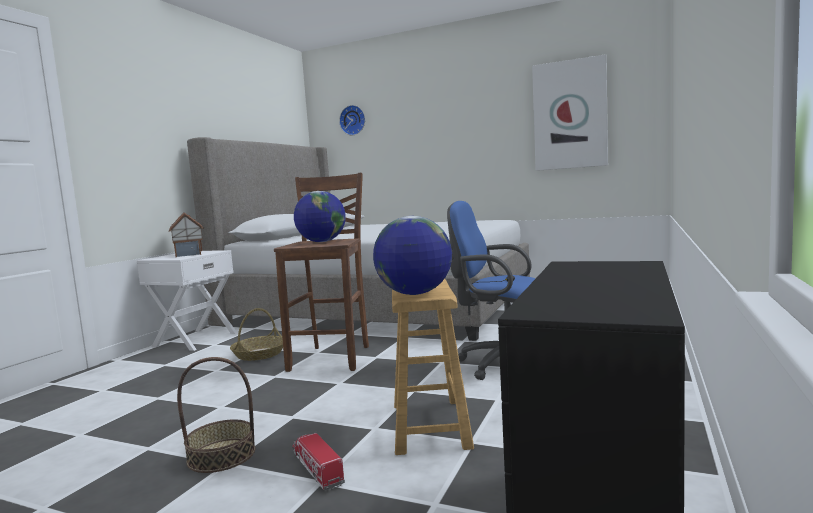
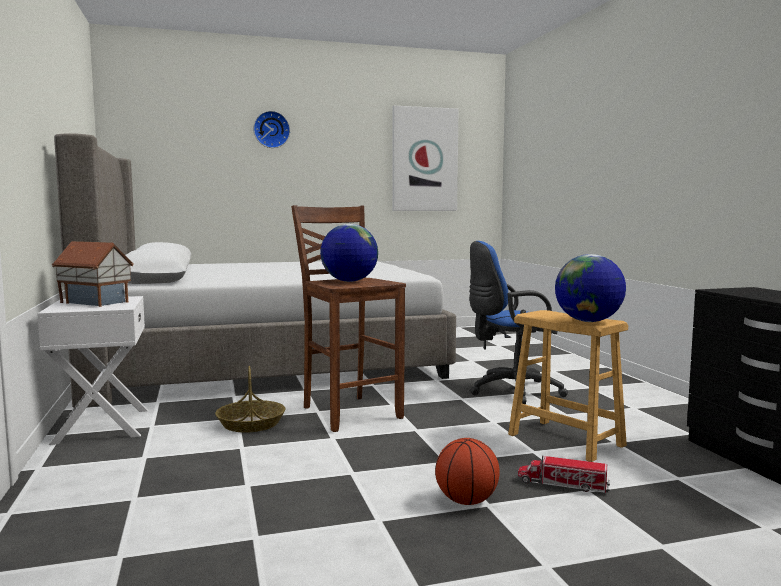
camera: 40 degrees left, 0 degrees up
basket [177,357,255,473] -> basketball [435,438,500,505]
wall clock [339,105,365,135] -> wall clock moved to [253,111,290,148]

